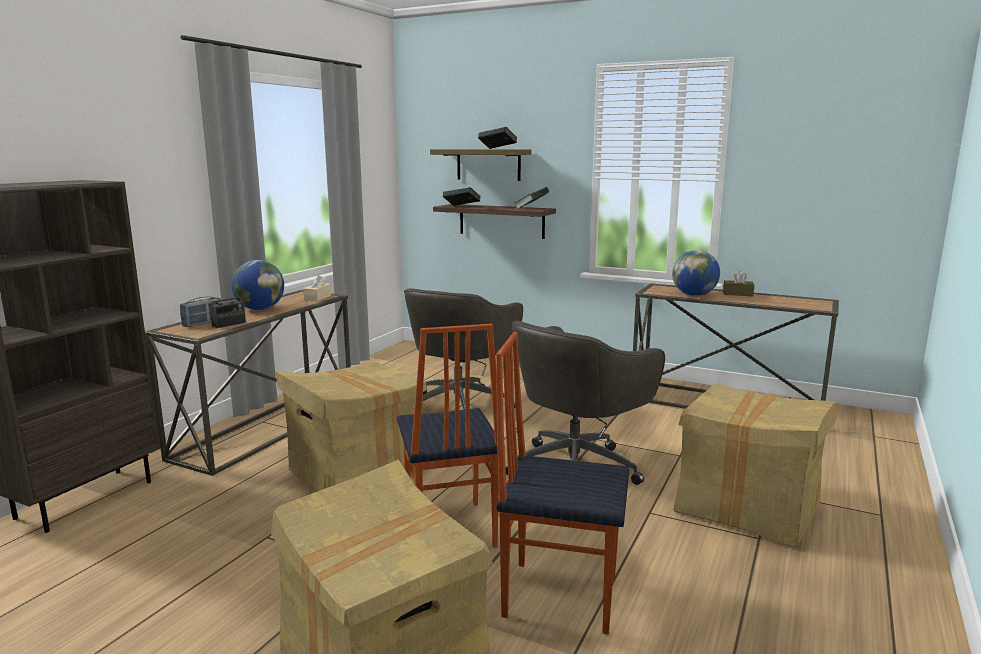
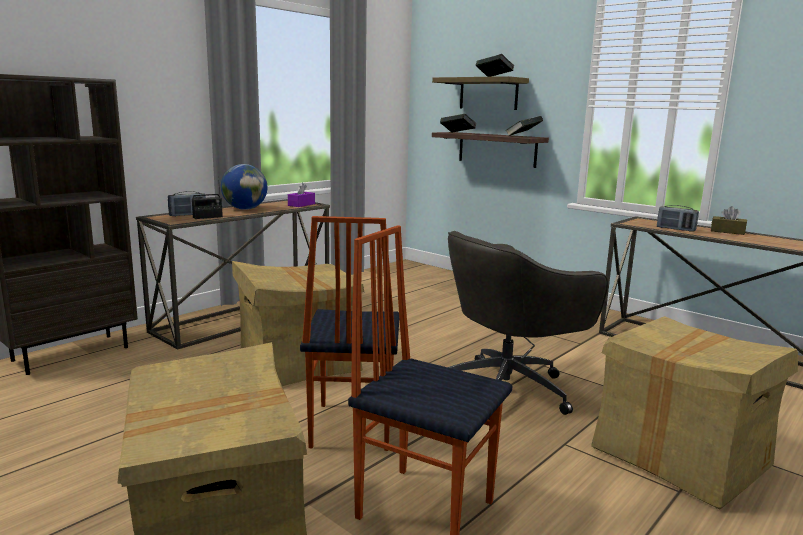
camera: 15 degrees right, 0 degrees up
beige tissue box [303,274,331,302] -> purple tissue box [288,183,315,207]
grey office chair [404,288,523,410] -> none
globe [672,250,720,296] -> radio [657,205,699,232]

